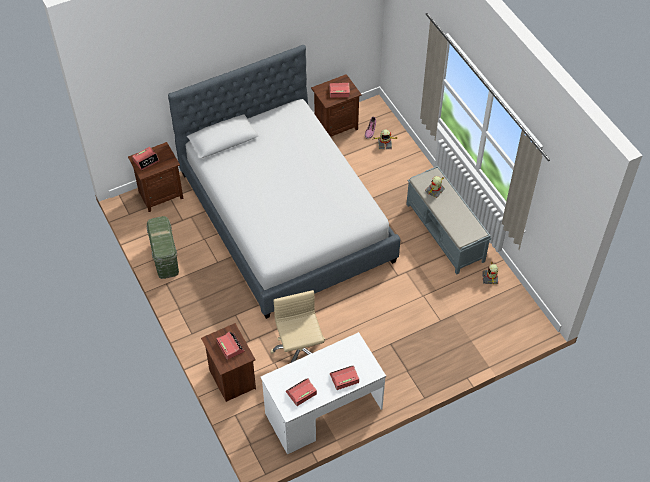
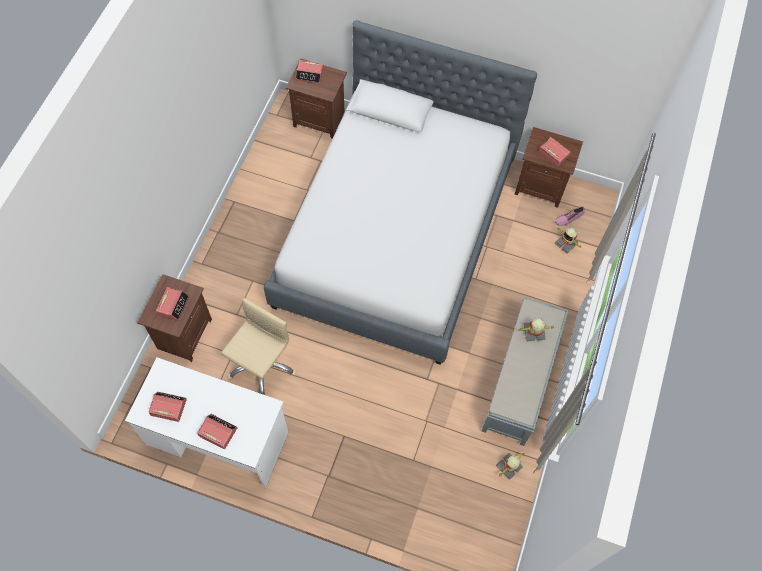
camera: 45 degrees right, 10 degrees up
green storage box [147,216,179,279] -> none

